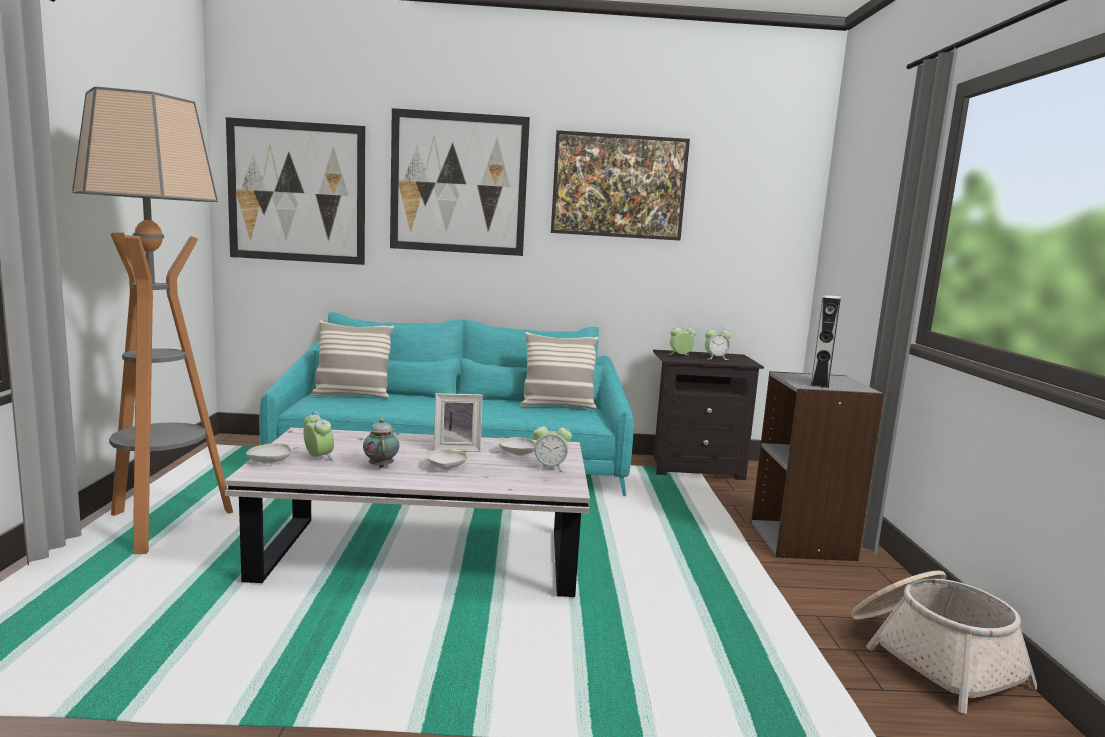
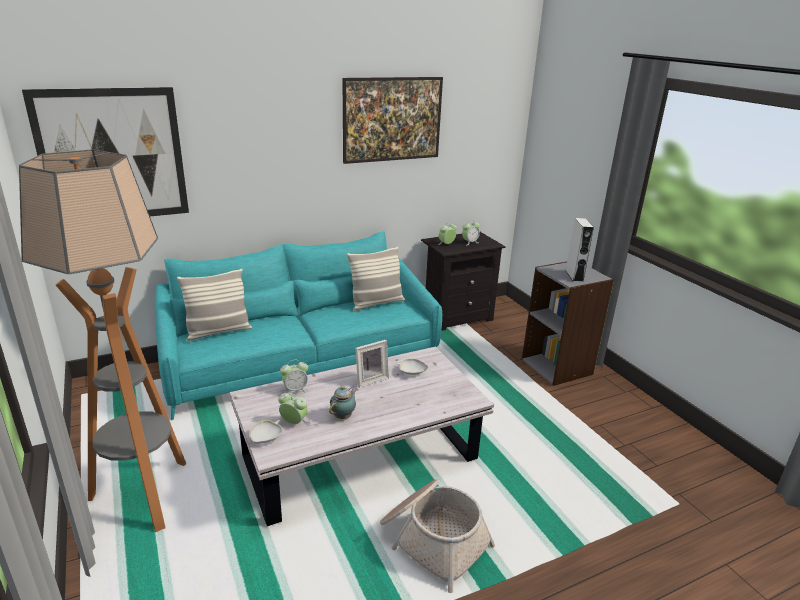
camera: 25 degrees left, 15 degrees up
teapot [363,418,399,468] -> teapot turned 75 degrees clockwise [329,386,357,419]
picture [390,108,530,256] -> none
white bowl [427,448,467,470] -> none
alarm clock [533,421,572,472] -> alarm clock moved to [280,360,308,395]
basket [851,571,1037,714] -> basket moved to [380,479,495,593]

